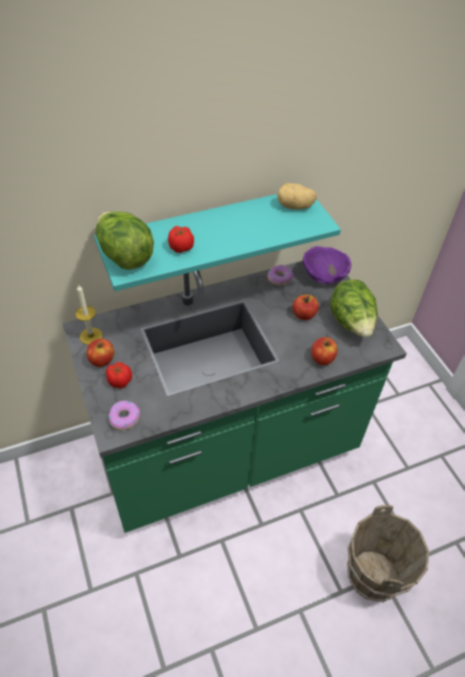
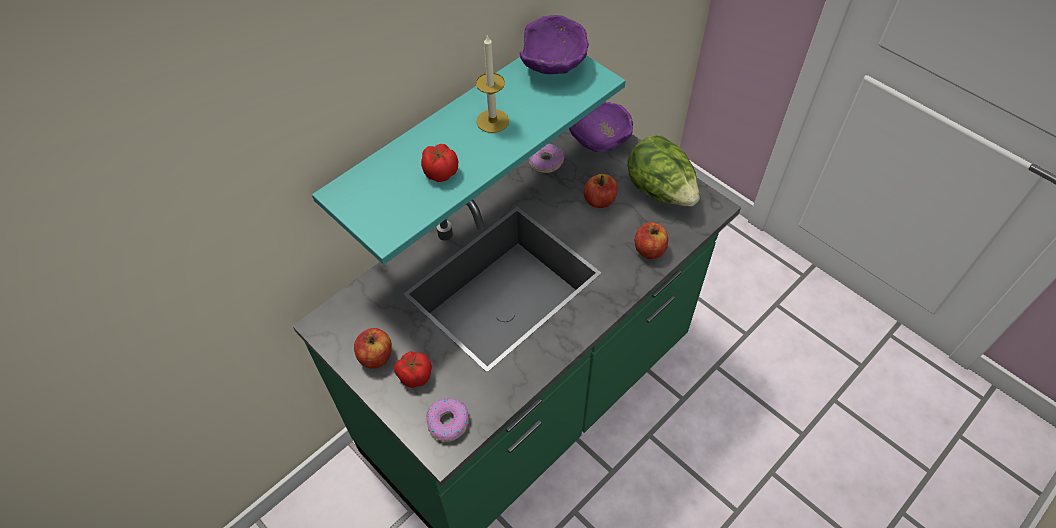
camera: 20 degrees left, 5 degrees up
candle [75,284,103,345] -> candle moved to [476,35,509,133]
lettuce [96,211,154,270] -> none
potato [277,183,317,210] -> purple bowl [520,15,589,74]
brown bucket [347,505,429,602] -> none

